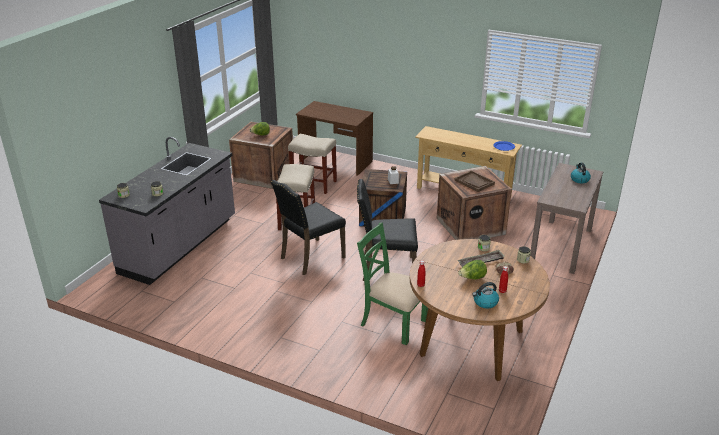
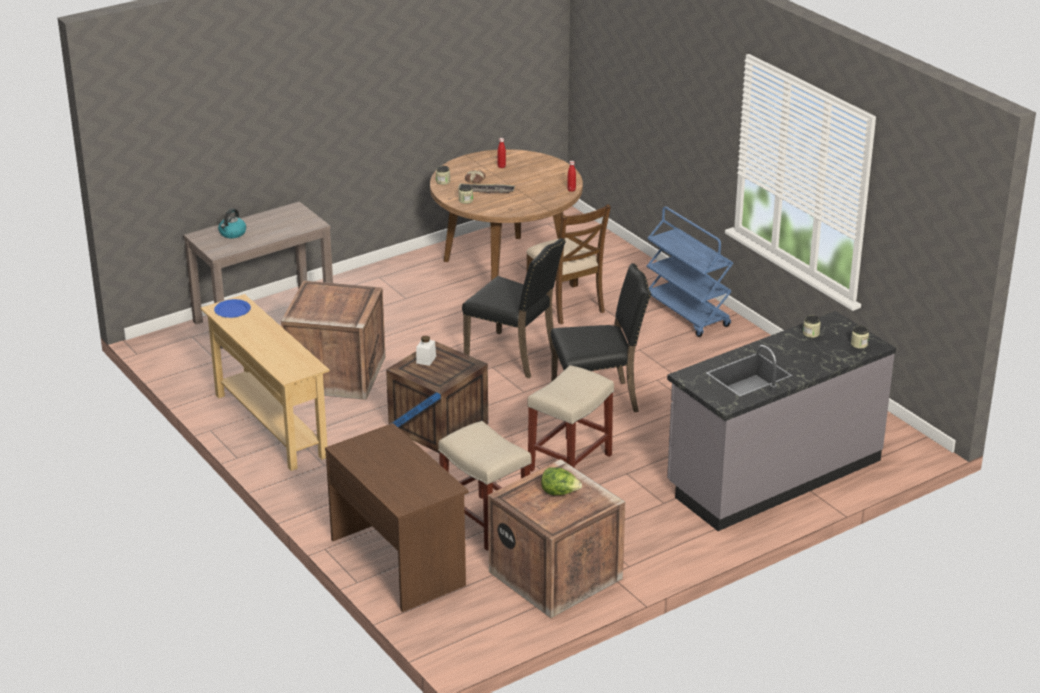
camera: 150 degrees left, 0 degrees up
green chair [357,223,428,345] -> brown chair [526,204,611,324]
brown tray [454,170,495,192] -> none
lettuce [458,260,487,280] -> none
kettle [472,282,499,308] -> none
none -> blue cart [647,207,733,337]

